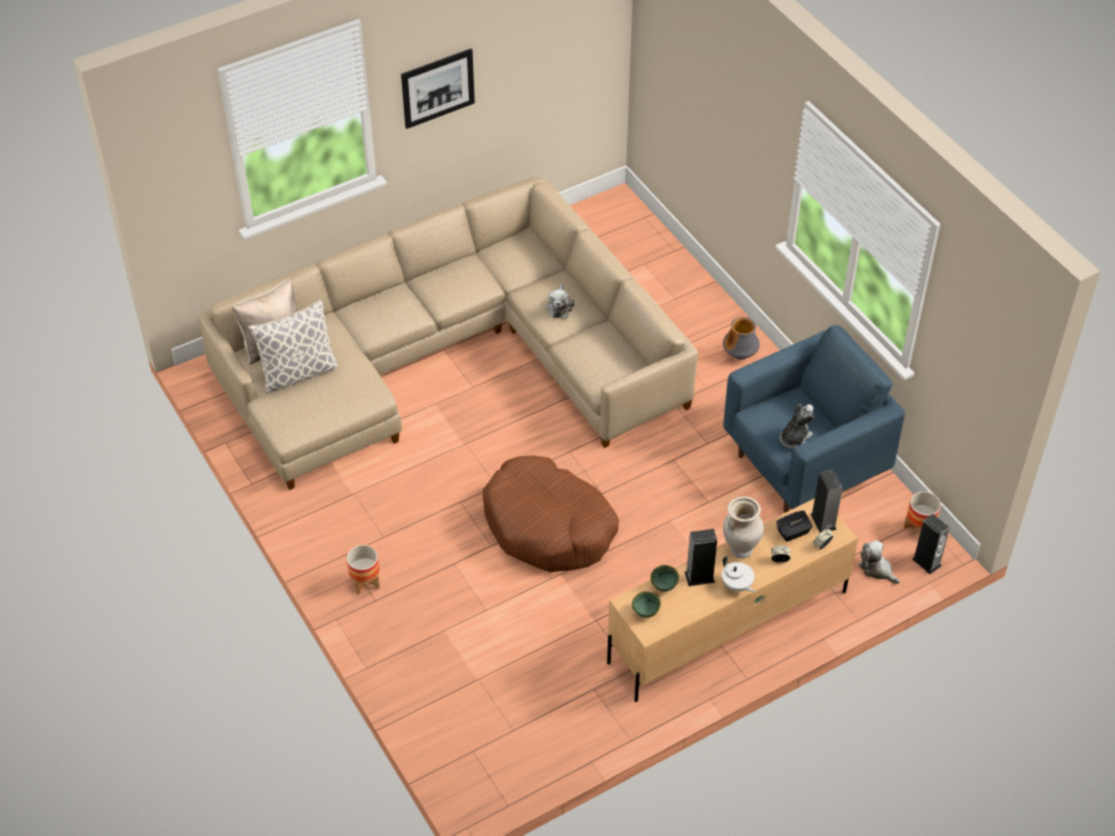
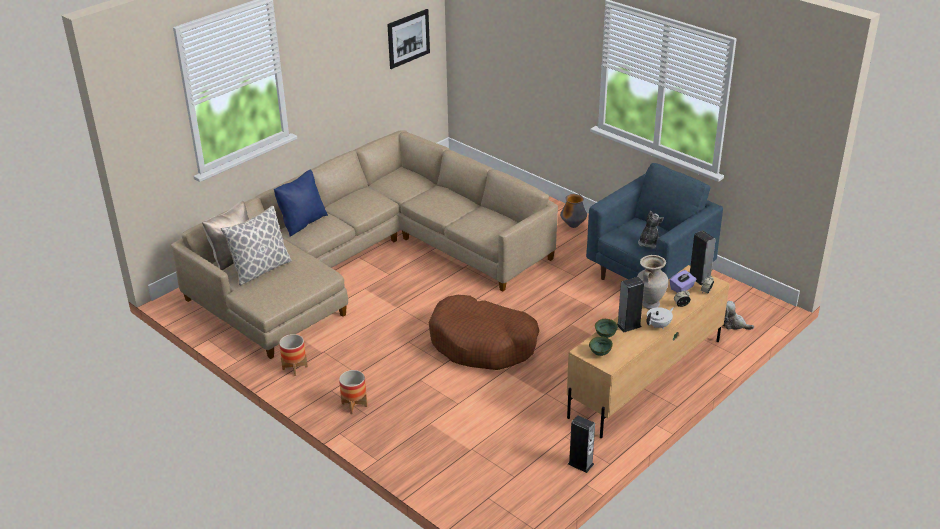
camera: 15 degrees left, 15 degrees down
picture [401,49,475,129] -> picture moved to [387,9,430,69]
plush toy [545,284,575,318] -> none
white teapot [722,556,755,592] -> white teapot turned 75 degrees counterclockwise [646,307,674,329]
black tissue box [776,510,813,542] -> purple tissue box [670,270,696,293]
planter [904,491,941,540] -> planter moved to [279,334,308,376]
speaker [912,514,950,574] -> speaker moved to [568,415,595,473]
none -> blue pillow [274,169,328,237]

